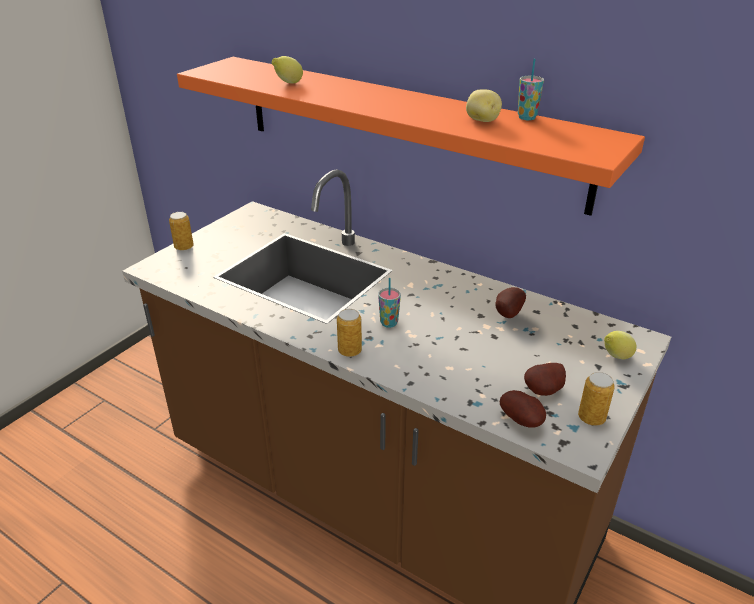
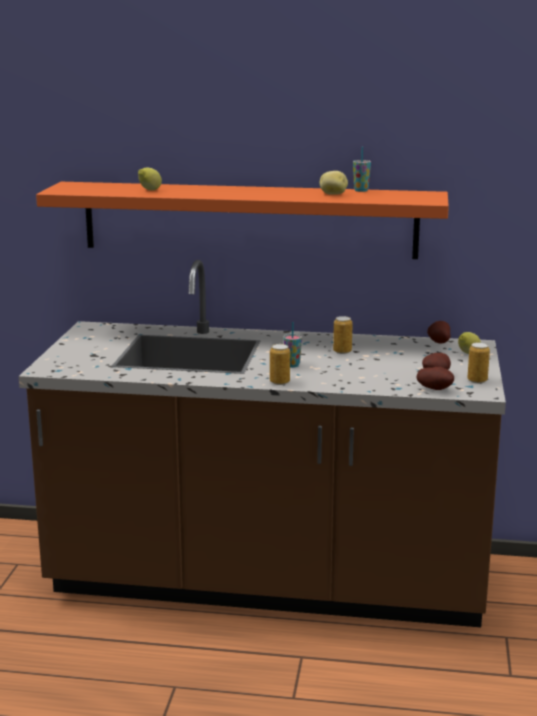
camera: 25 degrees left, 15 degrees down
can [169,212,194,251] -> can moved to [333,316,353,354]
potato [496,287,526,318] -> potato moved to [427,321,450,343]

